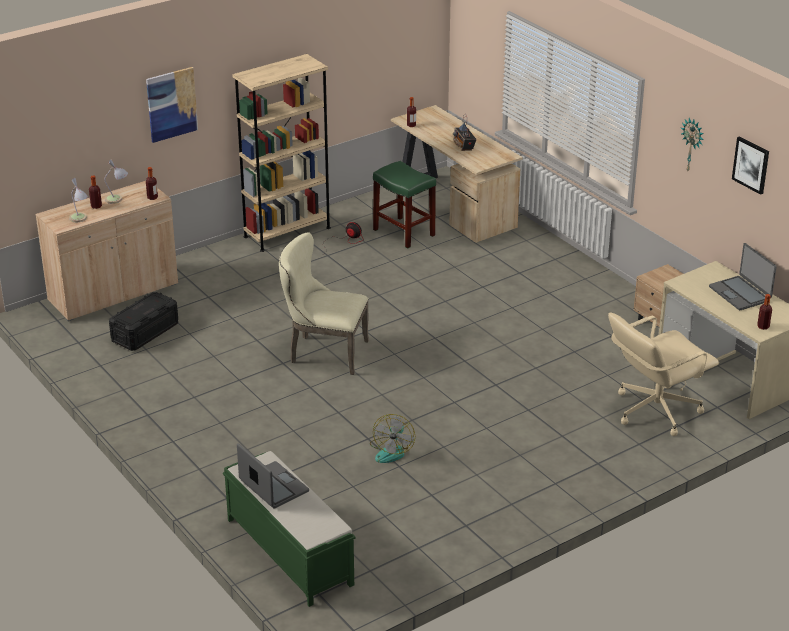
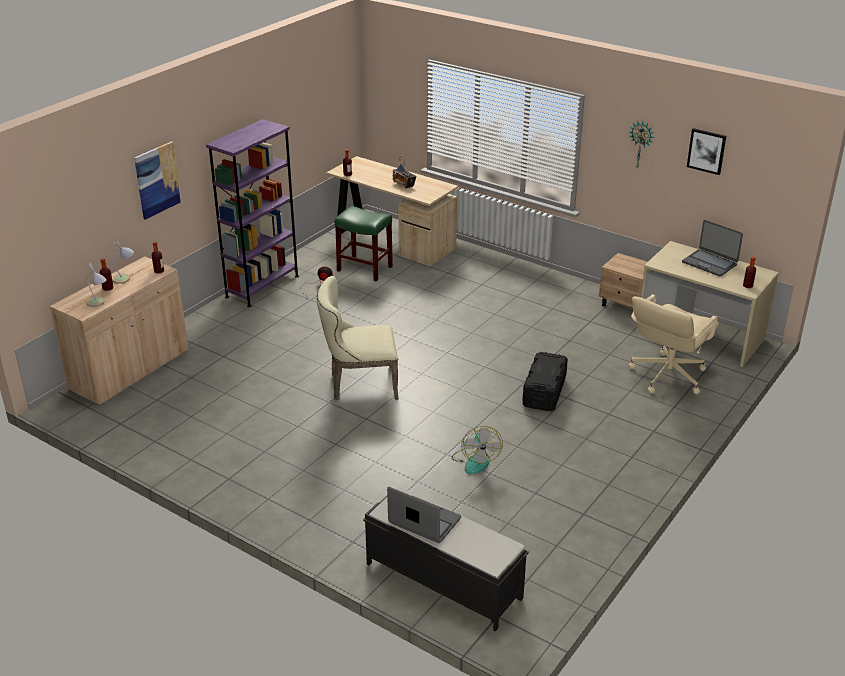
camera: 20 degrees left, 0 degrees up
black storage box [109,292,178,351] -> black storage box moved to [522,352,568,411]
green bench [223,451,356,607] -> black bench [363,487,529,631]
beige bookcase [232,54,331,252] -> purple bookcase [206,119,299,307]

